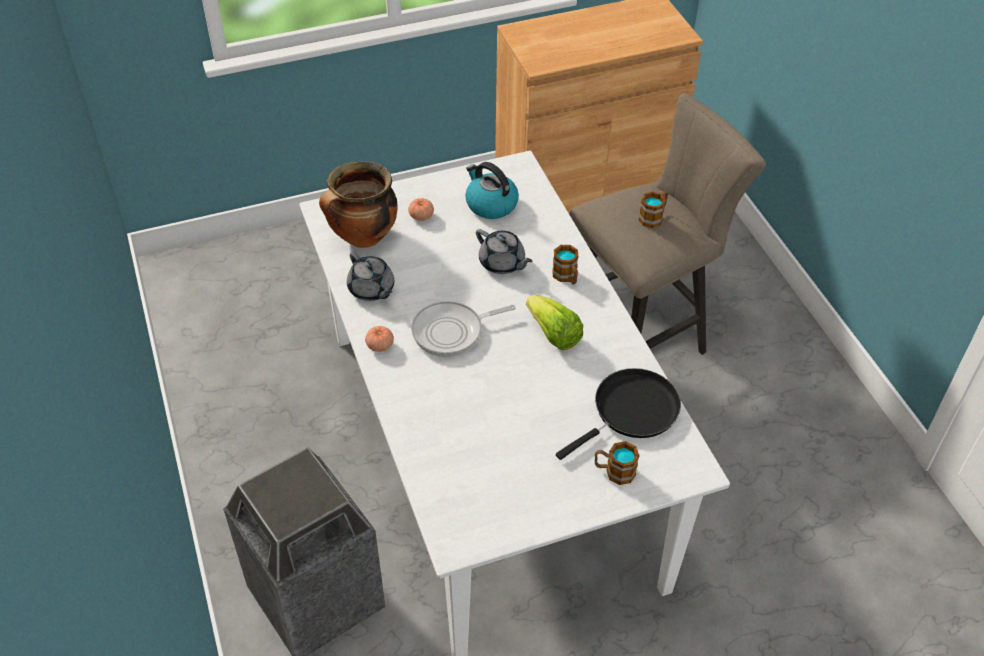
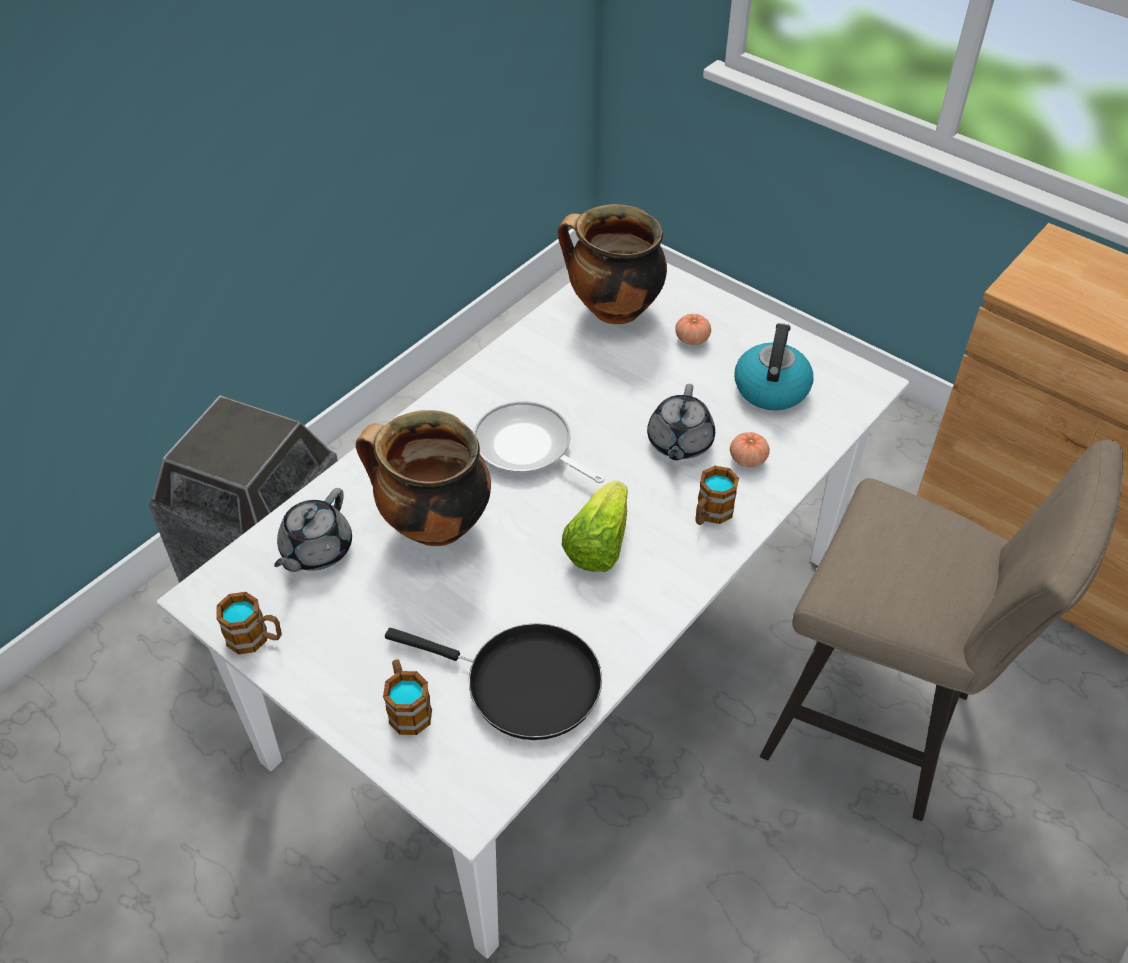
camera: 60 degrees right, 0 degrees up
grey teapot [347,252,394,301] -> grey teapot moved to [274,488,352,572]
tomato [365,326,394,352] -> tomato moved to [730,432,770,468]
mug [639,191,668,228] -> mug moved to [216,592,282,654]
none -> cooking pot [356,410,491,546]

